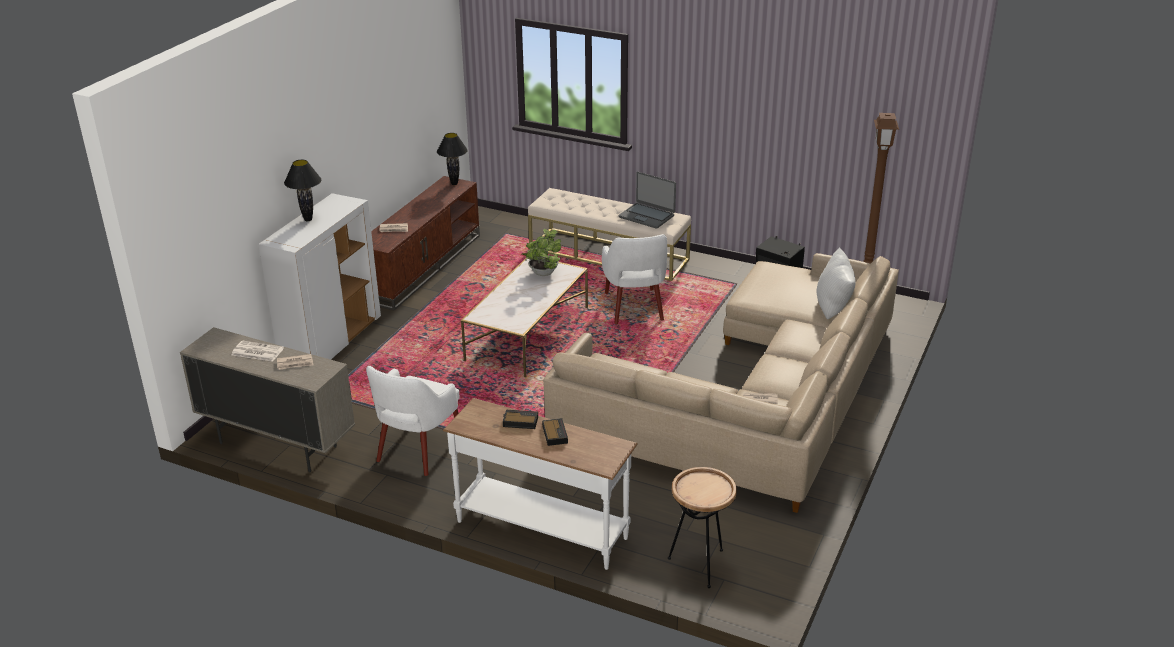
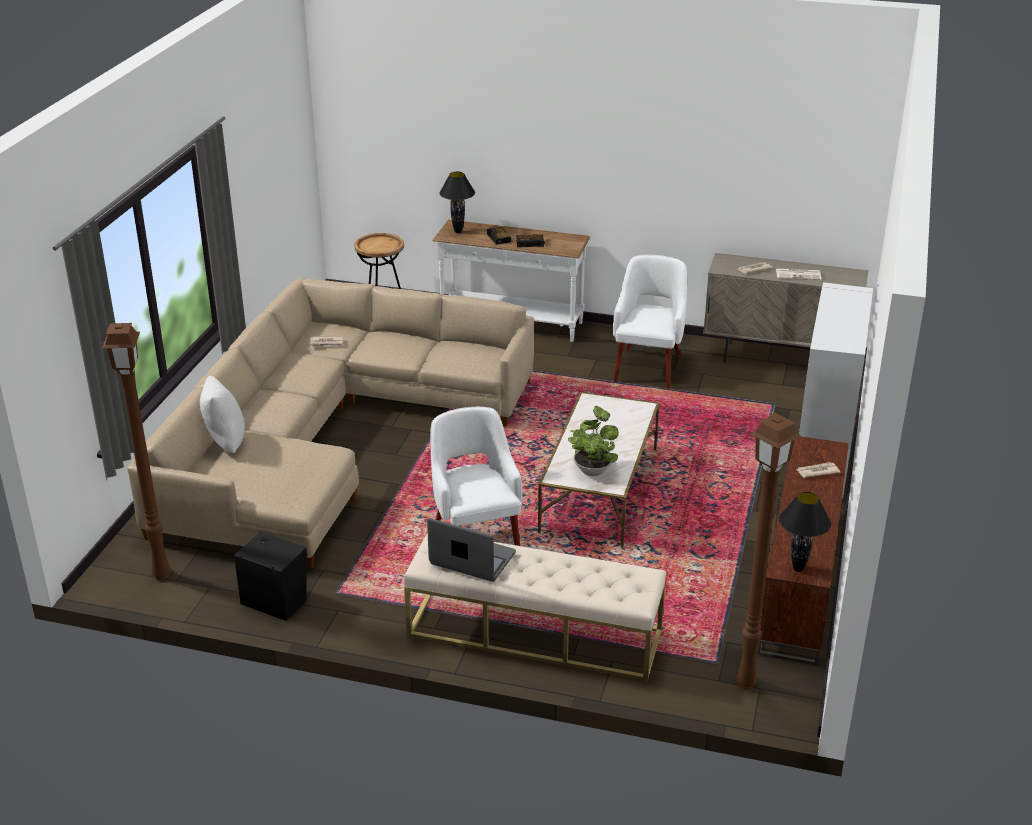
camera: 170 degrees right, 0 degrees up
black table lamp [284,160,321,221] -> black table lamp moved to [439,172,475,233]
none -> brown floor lamp [736,413,801,690]

